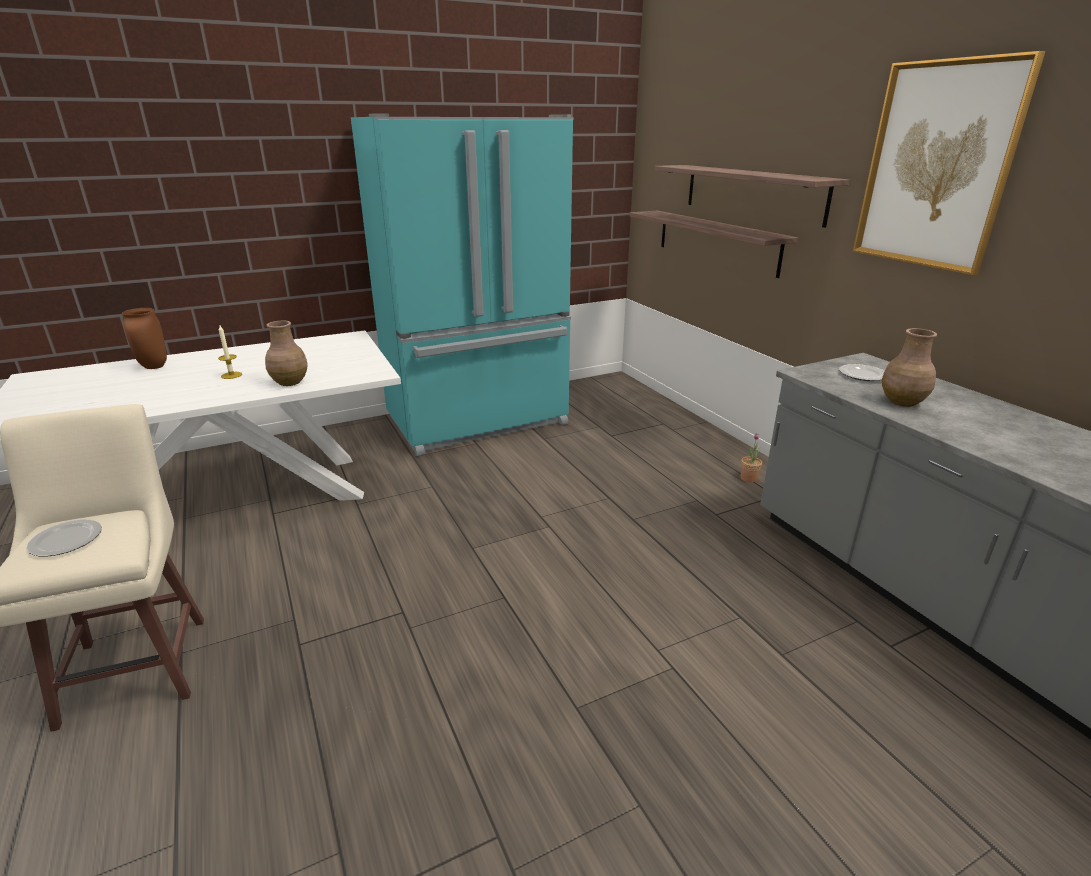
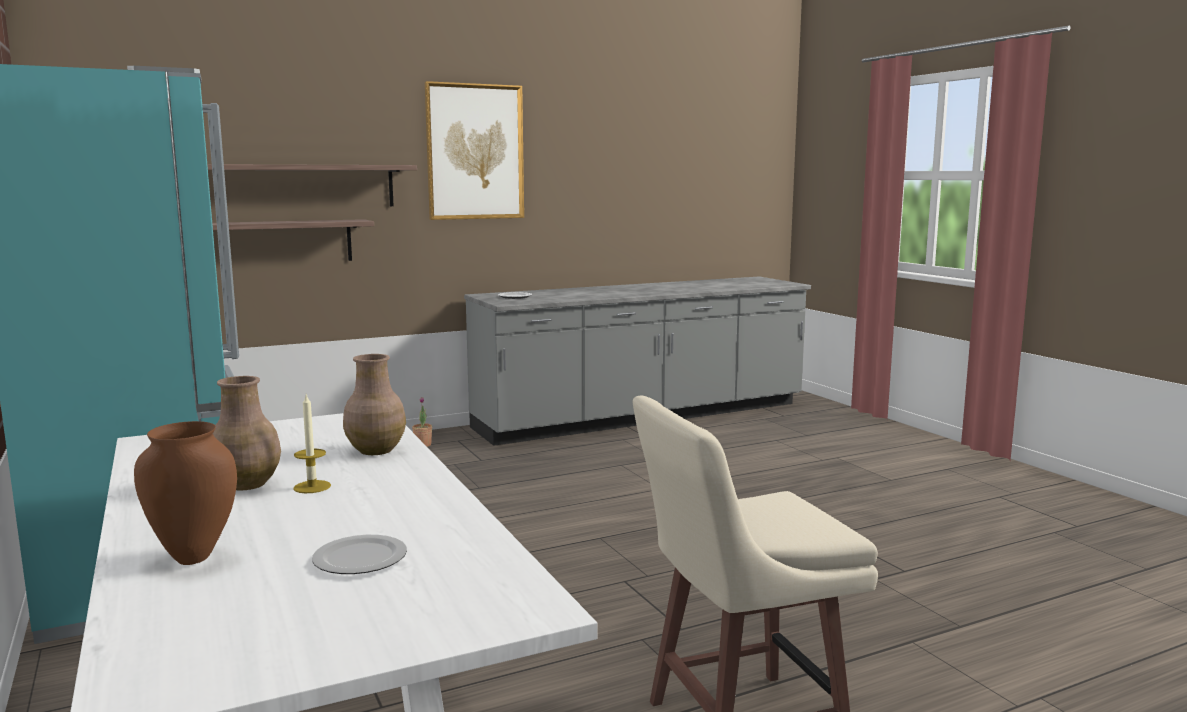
camera: 90 degrees left, 15 degrees down
plate [26,520,102,557] -> plate moved to [312,535,407,574]
brown vase [882,328,937,407] -> brown vase moved to [213,376,281,490]

